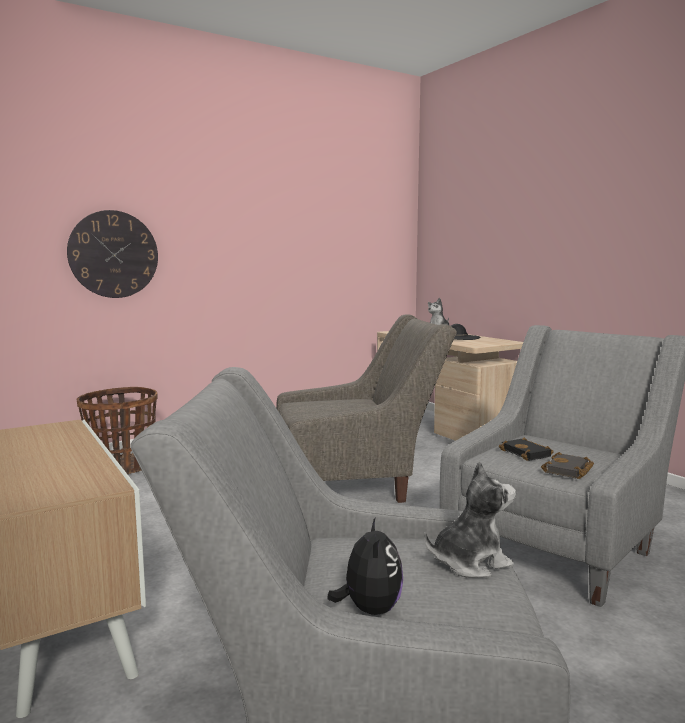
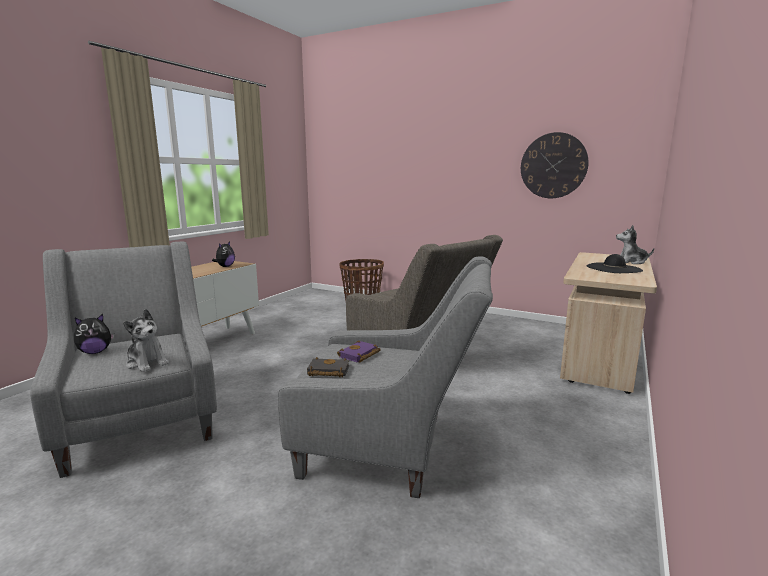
camera: 60 degrees right, 5 degrees up
wall clock [67,210,158,298] -> wall clock moved to [521,132,589,198]
black book [499,438,554,461] -> purple book [337,340,381,363]
none -> plush toy [212,242,235,267]

